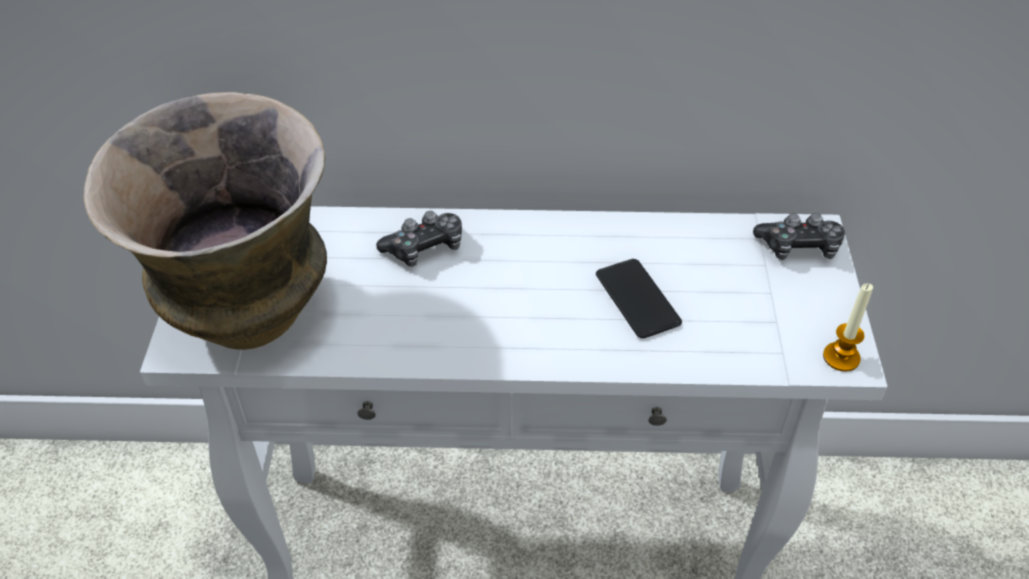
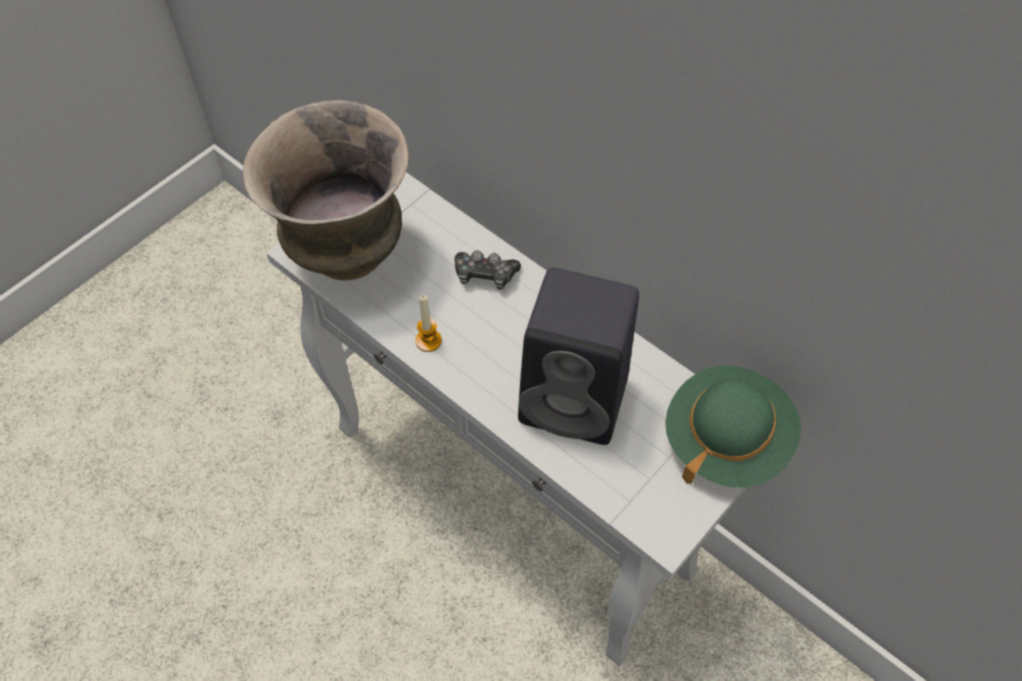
camera: 40 degrees right, 10 degrees up
phone [596,259,682,338] -> black speaker [518,268,639,445]
game controller [753,213,845,260] -> green hat [665,365,801,488]
candle [823,283,873,372] -> candle moved to [415,295,442,352]

